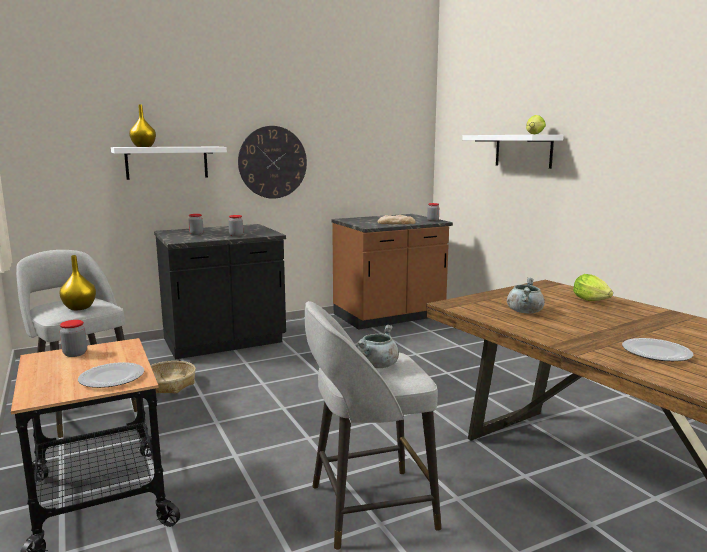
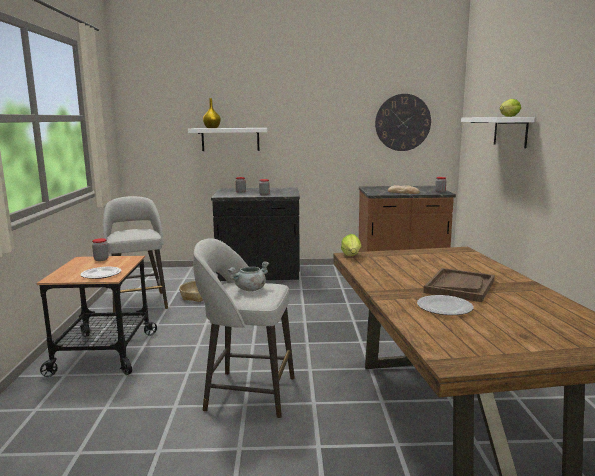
camera: 25 degrees right, 0 degrees up
yellow vase [60,255,96,310] -> none
wall clock [238,126,307,199] -> wall clock moved to [375,94,431,151]
grey cooking pot [507,278,545,313] -> none
lettuce [573,274,613,301] -> lettuce moved to [341,234,361,256]
none -> brown tray [424,268,495,302]

